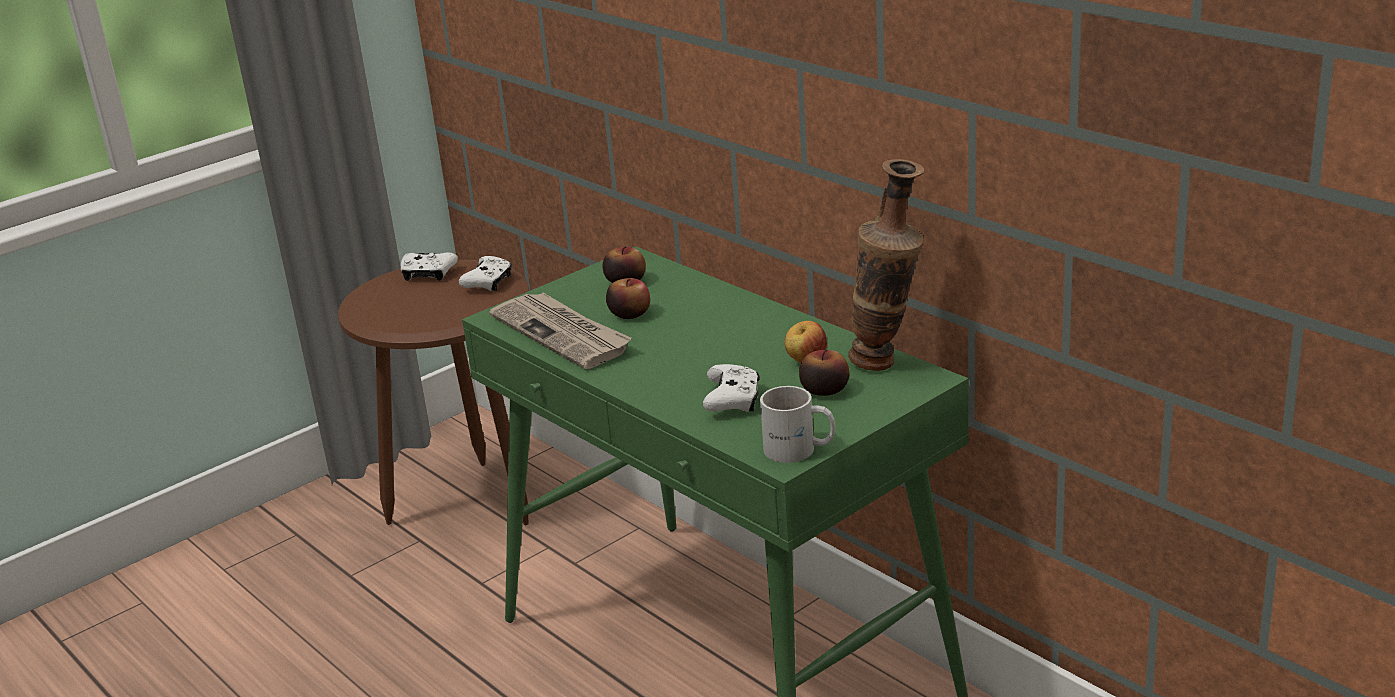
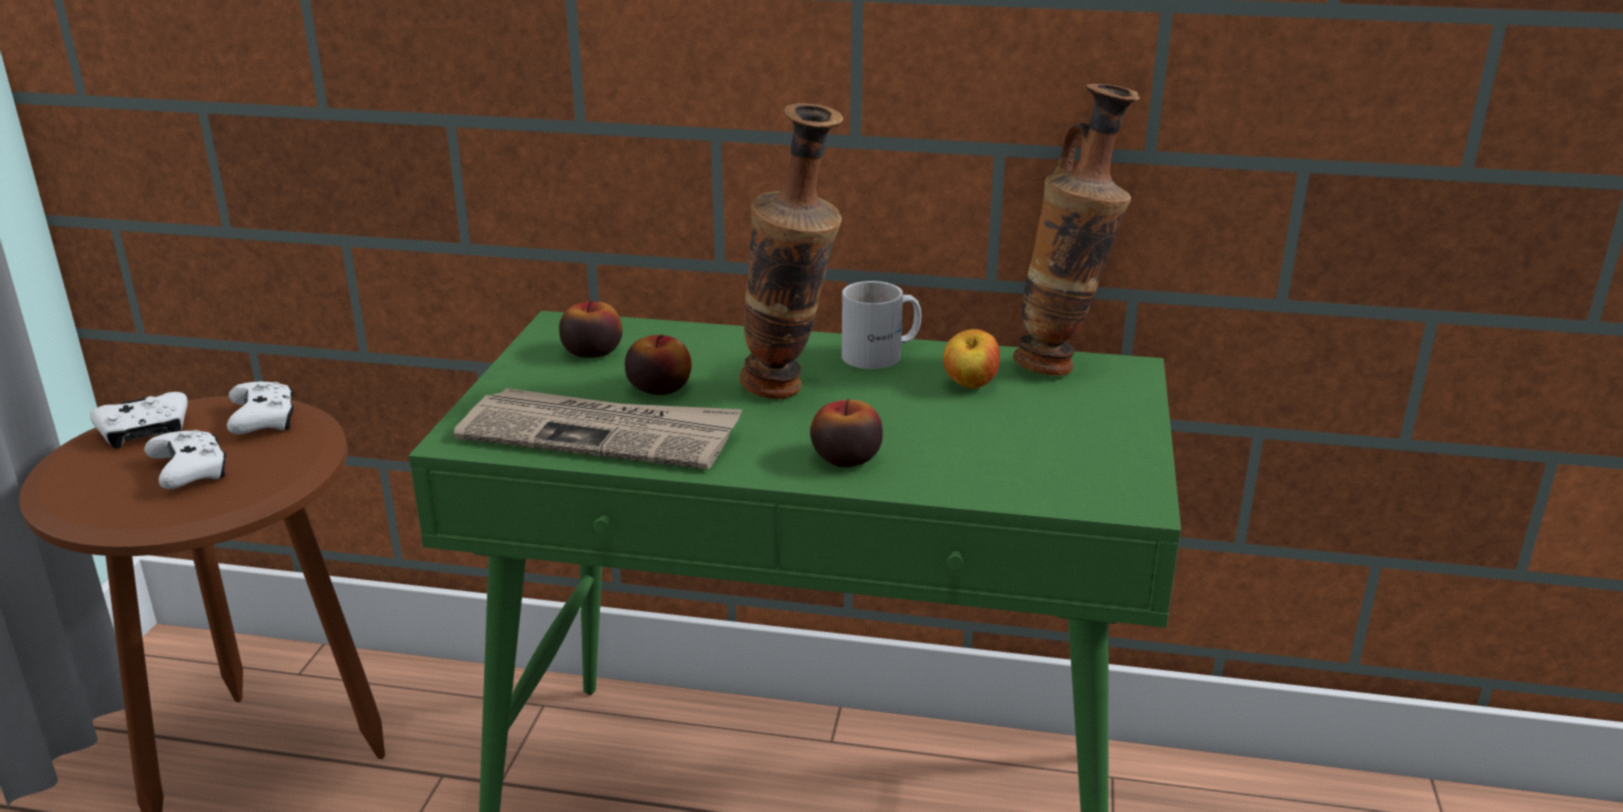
camera: 40 degrees left, 0 degrees up
white game controller [703,364,760,412] -> white game controller moved to [144,430,226,489]
white mug [760,386,835,463] -> white mug moved to [842,281,921,369]
apple [799,349,850,396] -> apple moved to [810,398,883,467]
none -> vase [740,103,843,399]

